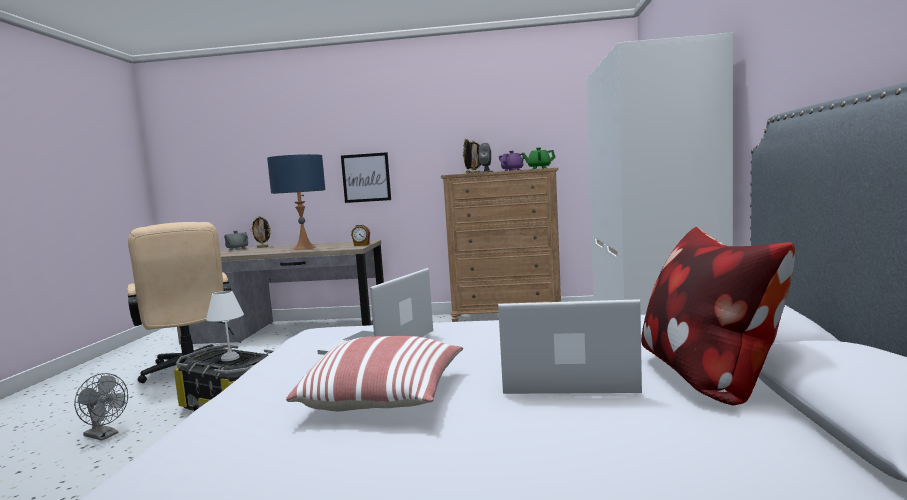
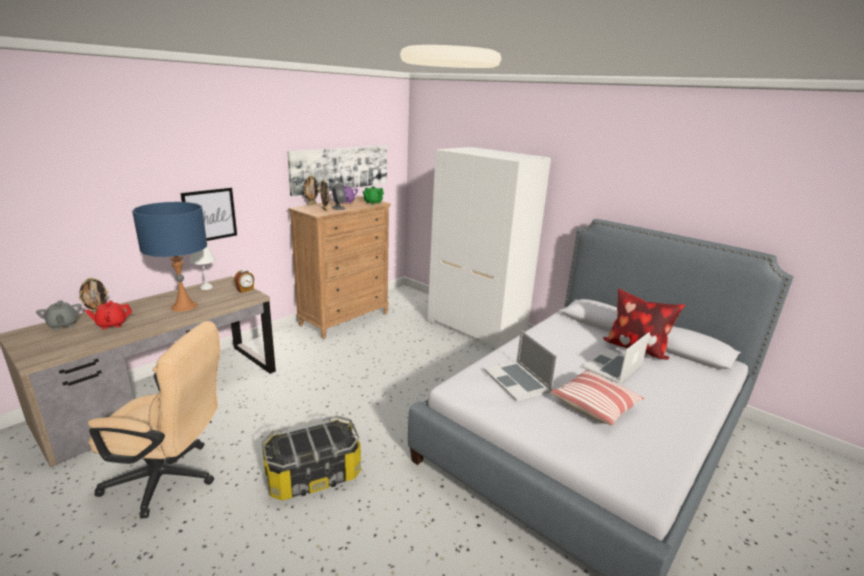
camera: 55 degrees left, 15 degrees up
grey fan [74,373,128,441] -> none
white table lamp [206,291,244,361] -> white table lamp moved to [189,244,216,290]
none -> red teapot [85,300,132,329]
none -> picture [287,145,387,196]

